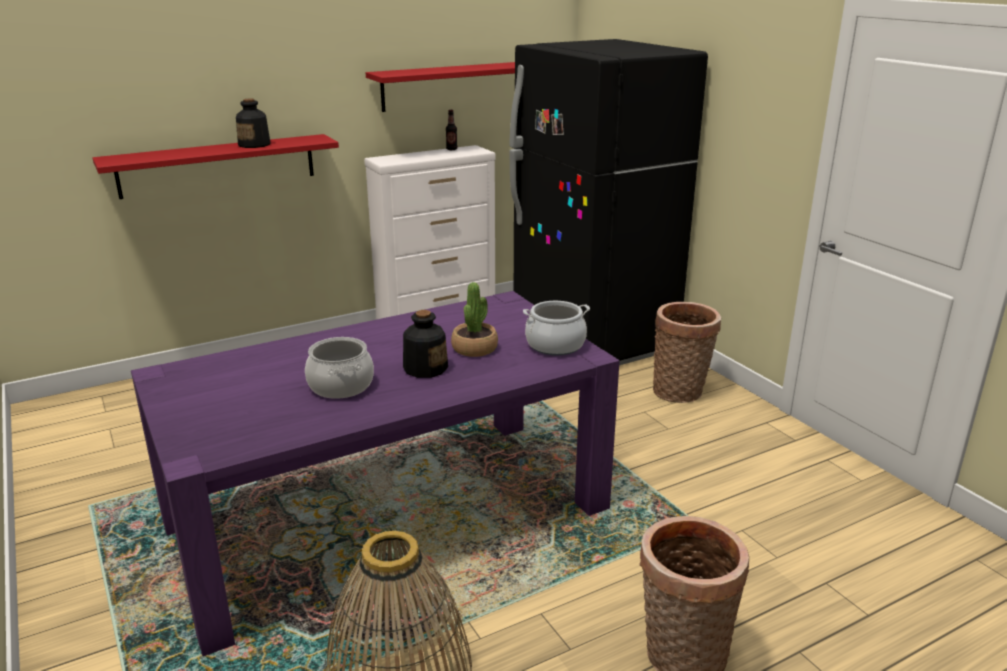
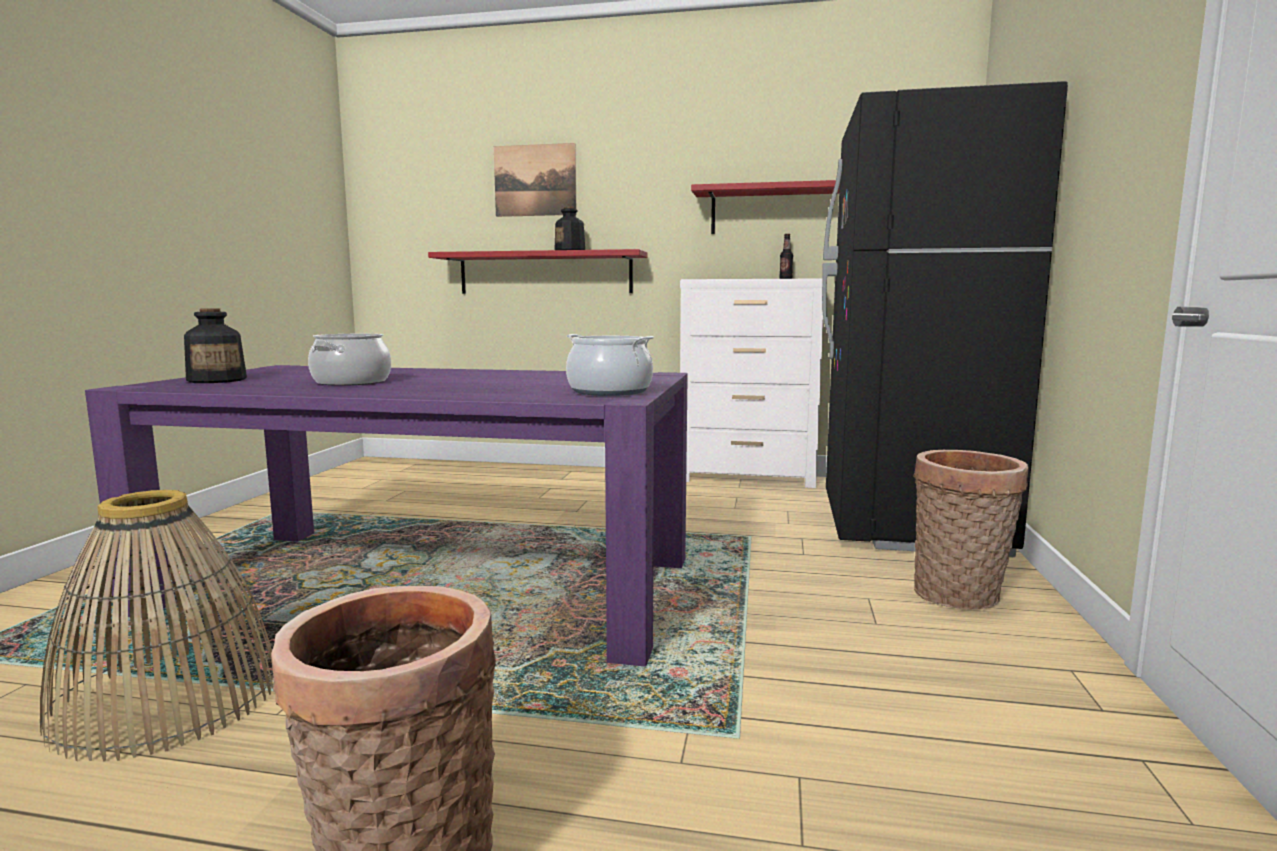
camera: 40 degrees right, 15 degrees down
bottle [403,310,448,378] -> bottle moved to [184,308,247,383]
potted plant [451,282,498,357] -> none
none -> picture [494,143,577,217]

